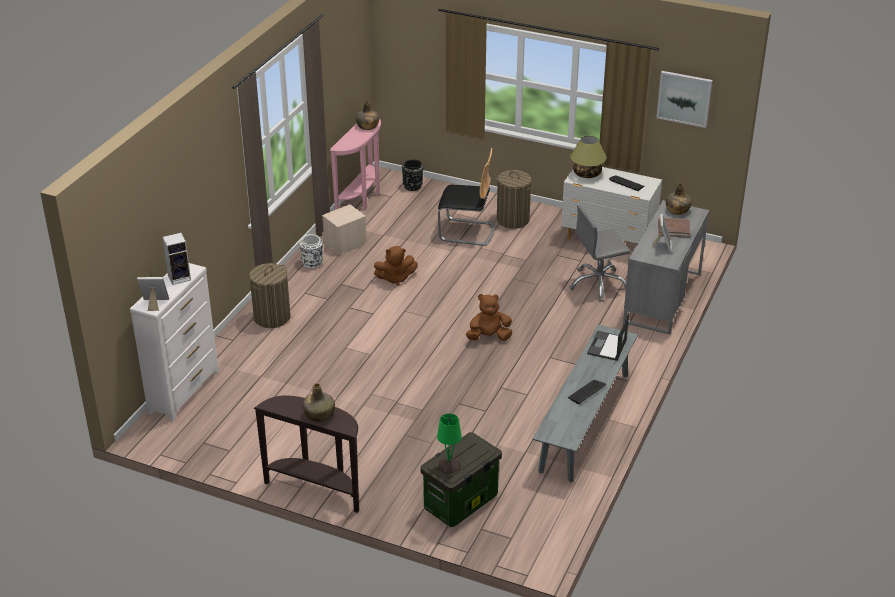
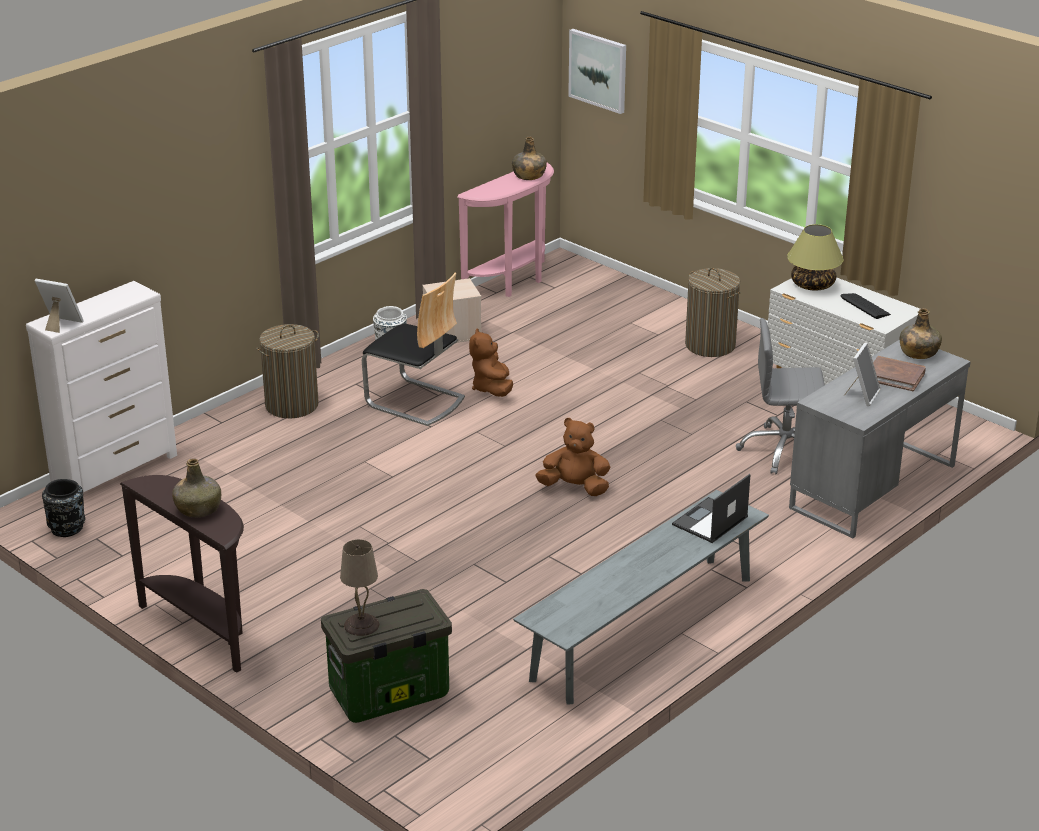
camera: 20 degrees right, 5 degrees down
speaker [162,233,191,285] -> none
brown plush toy [374,246,418,286] -> brown plush toy turned 75 degrees clockwise [469,328,513,397]
black vase [402,160,424,191] -> black vase moved to [42,479,85,537]
green table lamp [437,413,462,474] -> beige table lamp [340,539,379,636]
chair [438,148,494,246] -> chair moved to [362,273,465,426]
keyboard [568,380,606,404] -> none
picture [656,71,712,128] -> picture moved to [568,29,626,114]

